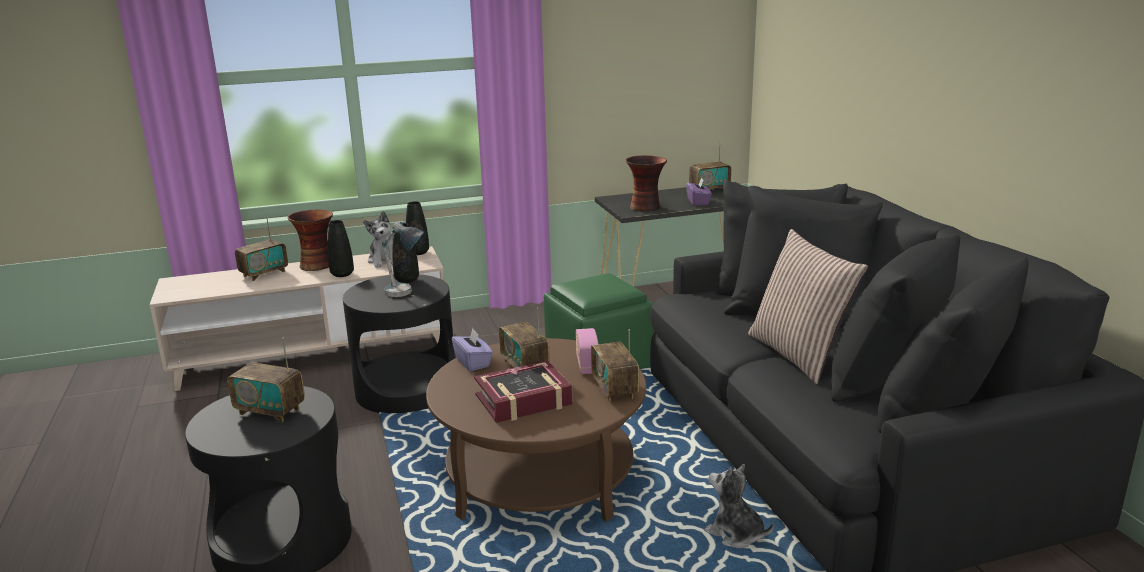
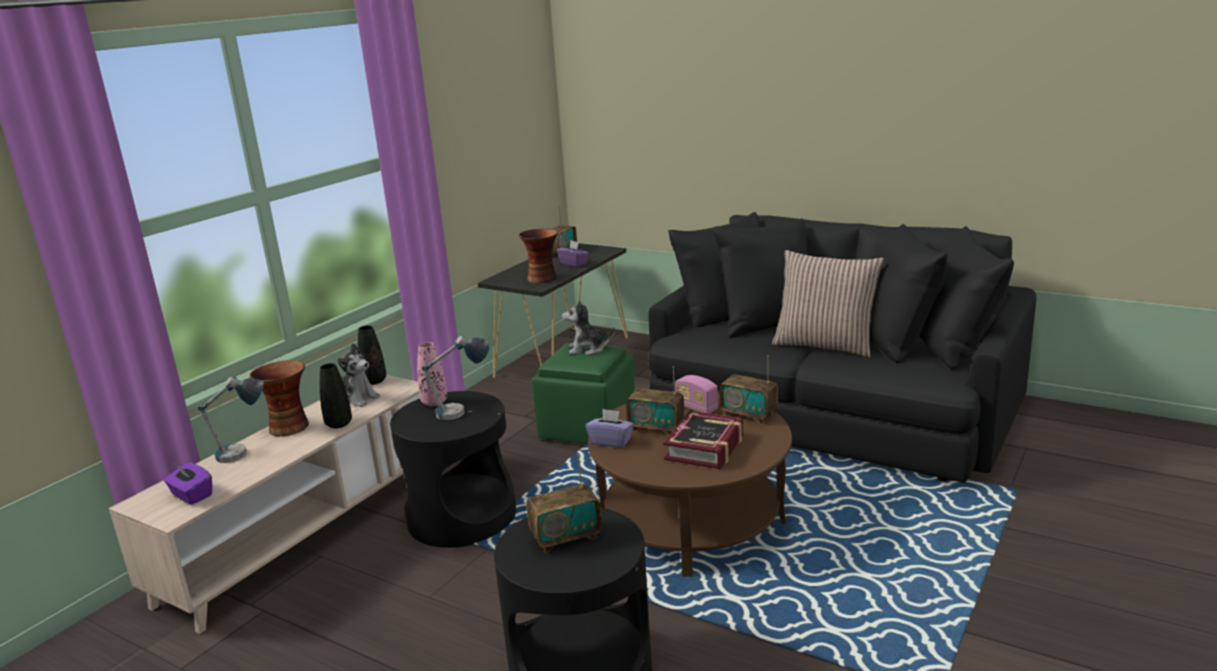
camera: 40 degrees left, 0 degrees up
radio [235,217,288,281] -> table lamp [198,377,264,463]
black vase [392,223,419,283] -> pink vase [417,342,447,406]
plush toy [704,464,774,548] -> plush toy moved to [562,301,615,355]
none -> purple tissue box [164,463,212,505]

